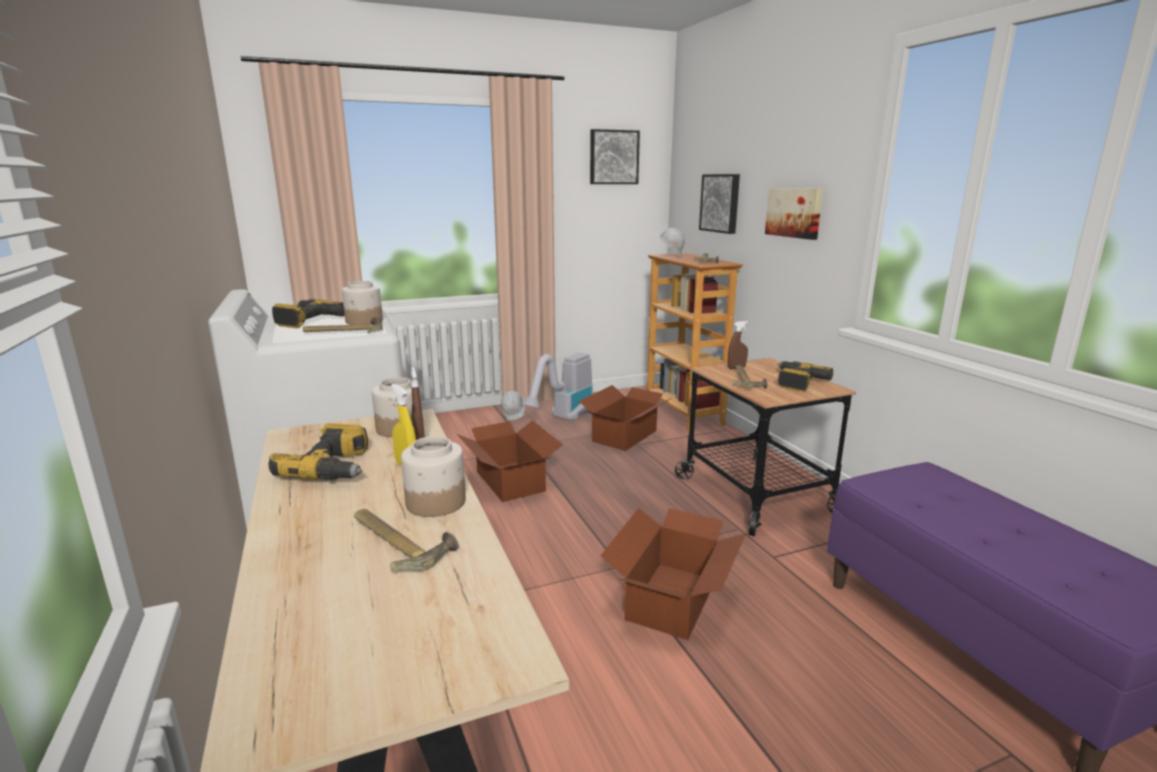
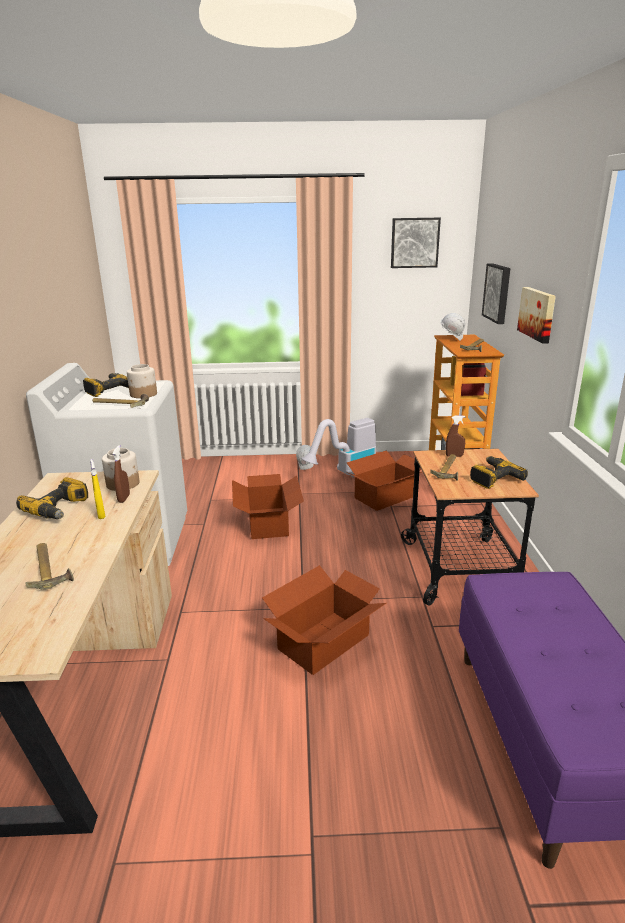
camera: 20 degrees right, 5 degrees up
jar [401,436,466,517] -> none

